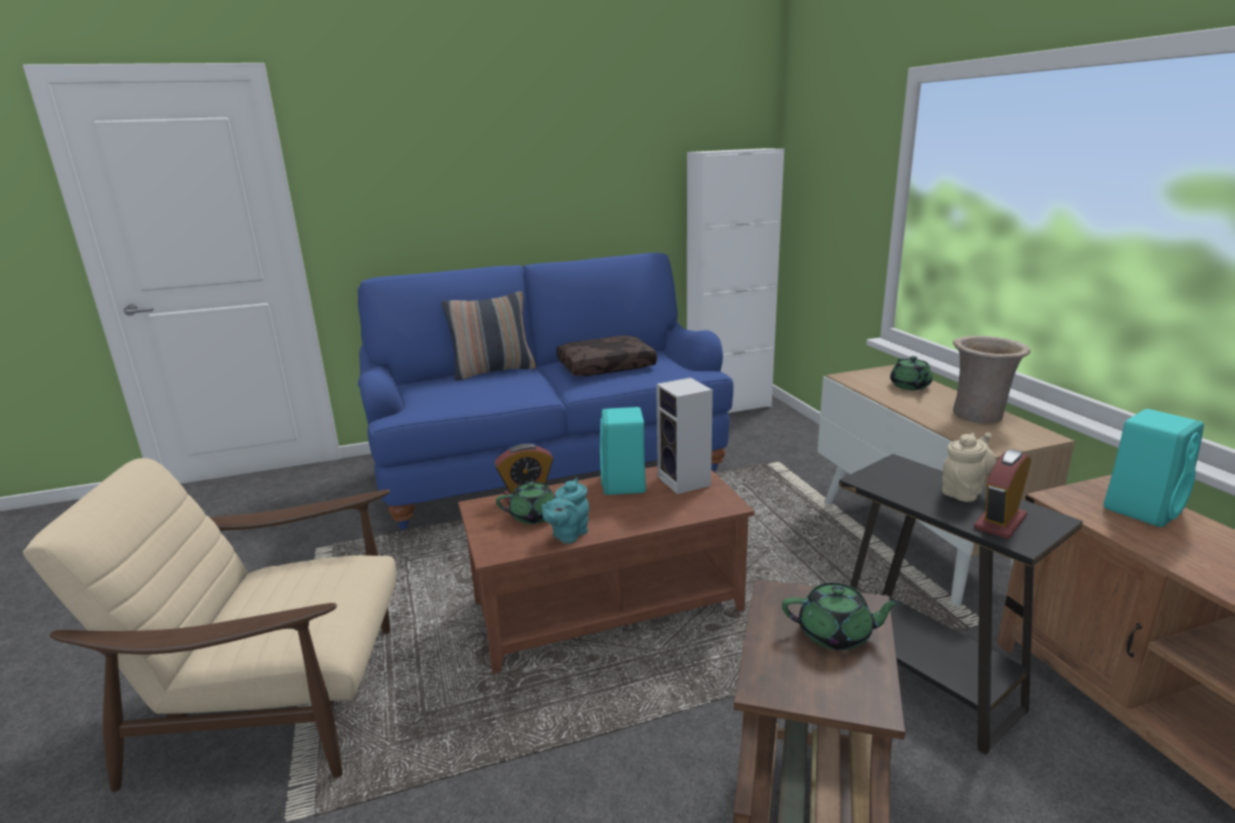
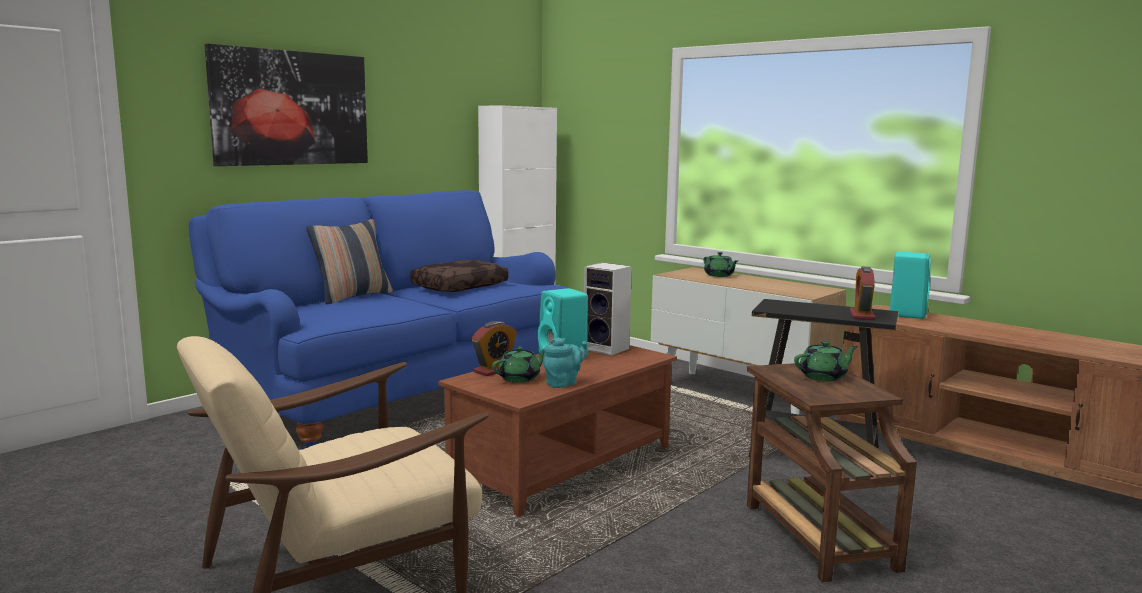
camera: 30 degrees left, 10 degrees down
turquoise teapot [542,478,589,544] -> turquoise teapot turned 135 degrees counterclockwise [544,337,587,388]
beige teapot [942,433,996,502] -> none
beige vase [953,336,1031,424] -> none
none -> picture [205,44,368,166]

